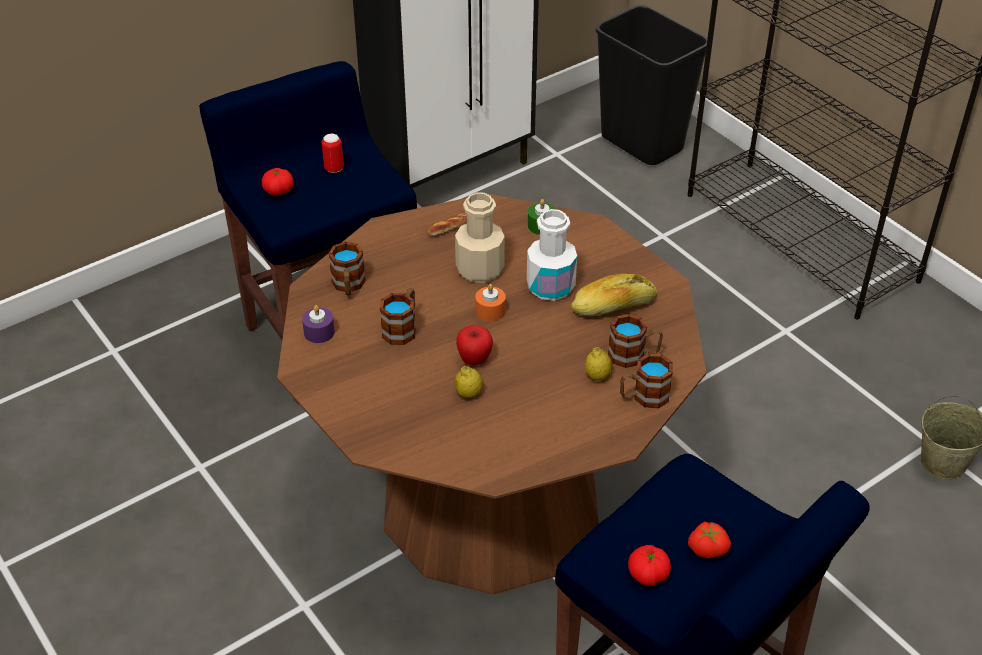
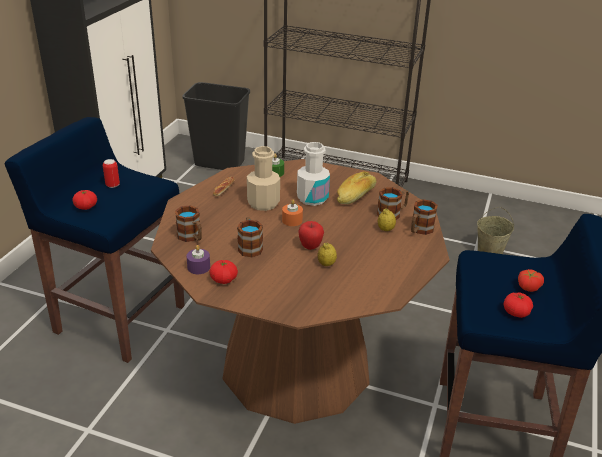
camera: 35 degrees left, 10 degrees down
none -> tomato [209,260,238,284]

